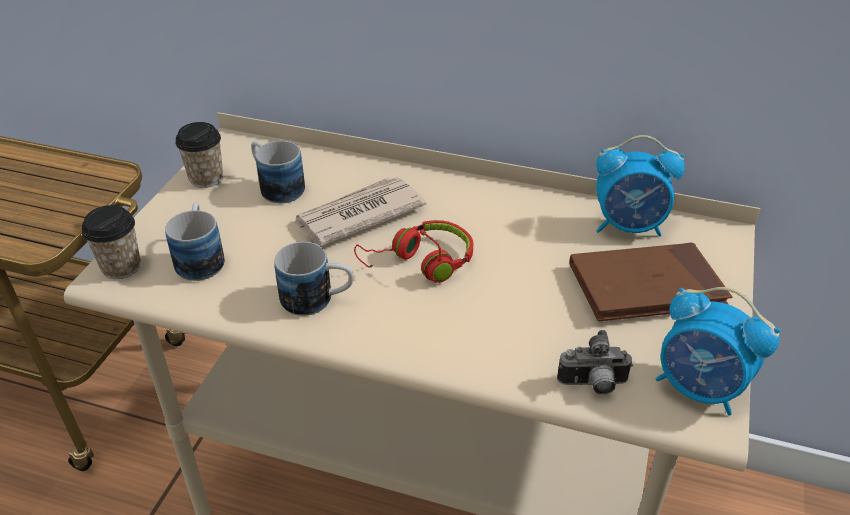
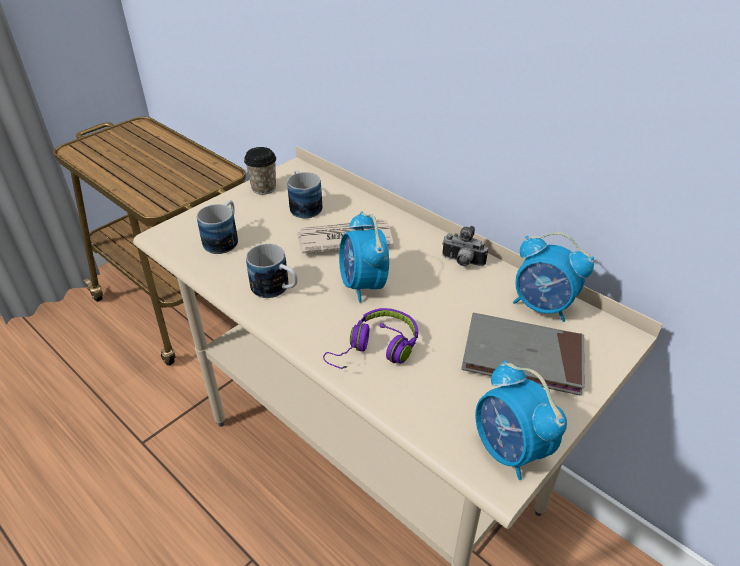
camera: 25 degrees right, 0 degrees up
cup [82,205,141,279] -> none
red headphones [354,220,473,283] -> alarm clock [339,211,389,303]
camera [557,330,633,395] -> camera moved to [442,226,488,266]
brown book [569,242,732,321] -> grey book [461,313,585,396]
none -> purple headphones [323,308,418,369]

